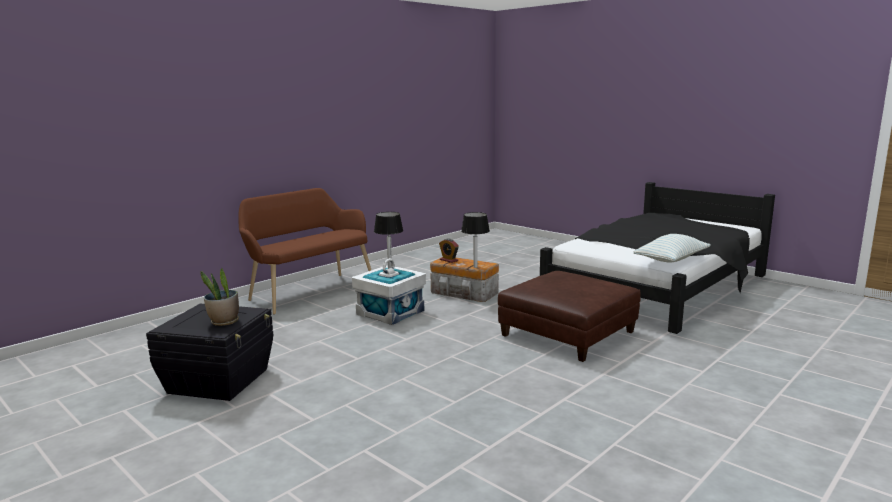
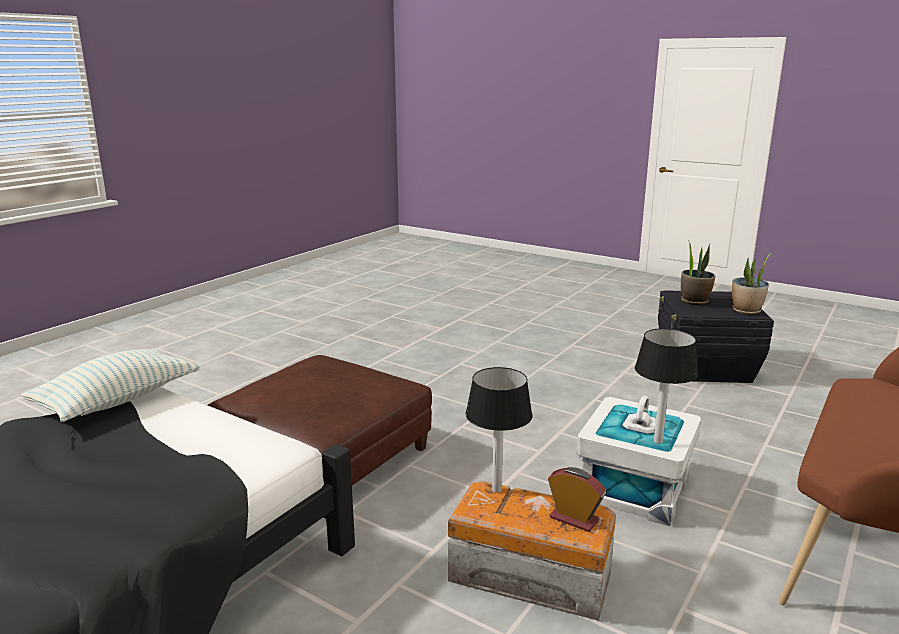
camera: 170 degrees right, 5 degrees up
none -> potted plant [732,253,771,314]

